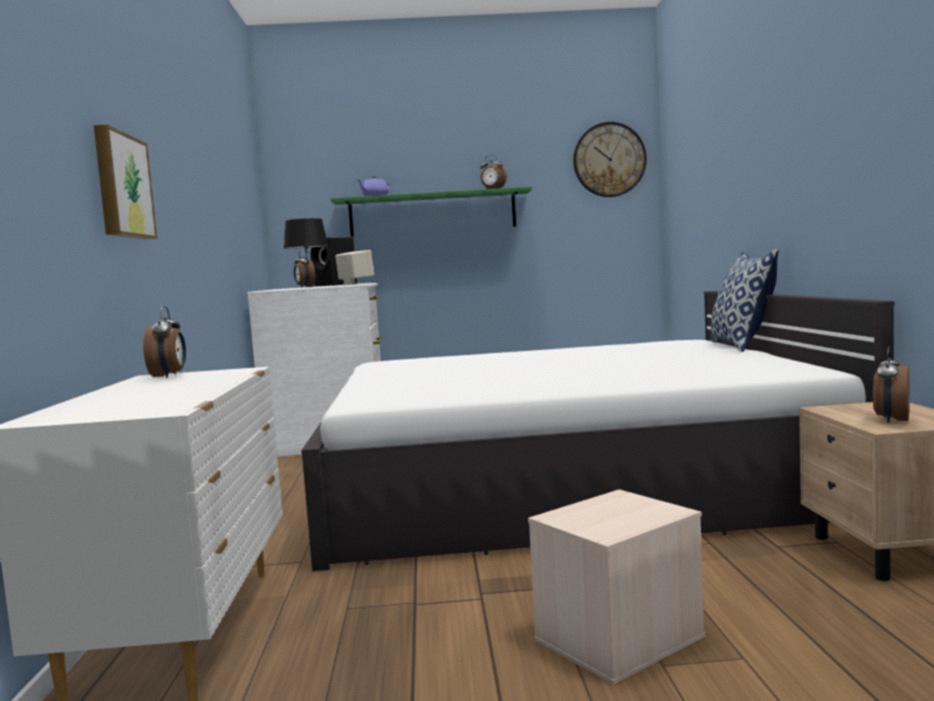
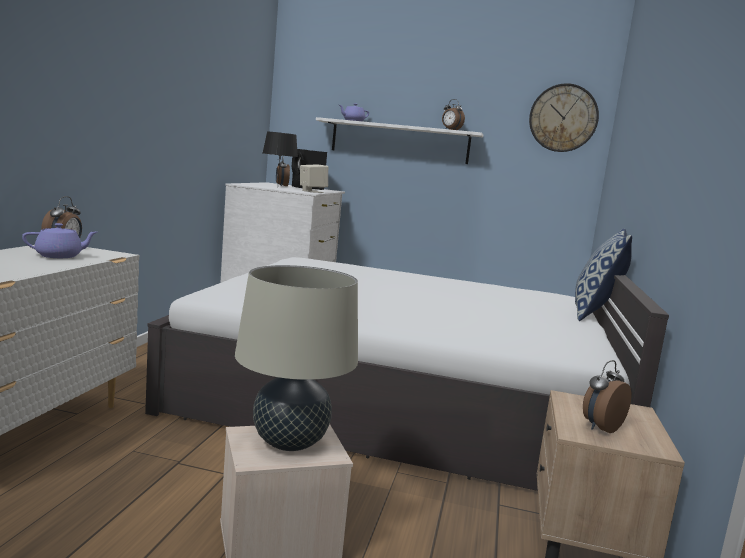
camera: 15 degrees right, 5 degrees up
picture [94,125,157,240] -> none
green shelf [331,187,532,237] -> white shelf [316,117,483,164]
none -> purple teapot [22,223,97,258]
none -> beige table lamp [235,265,358,451]

